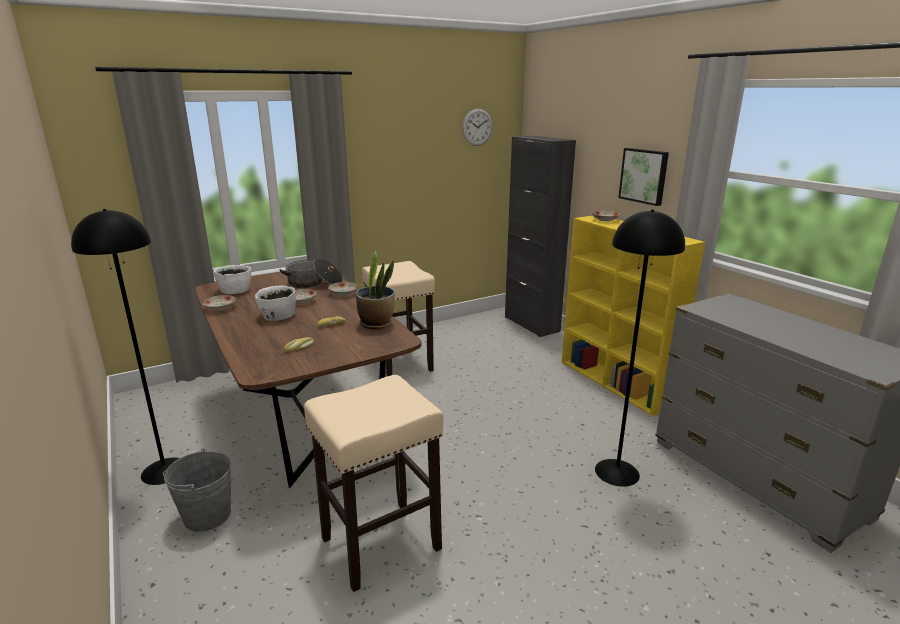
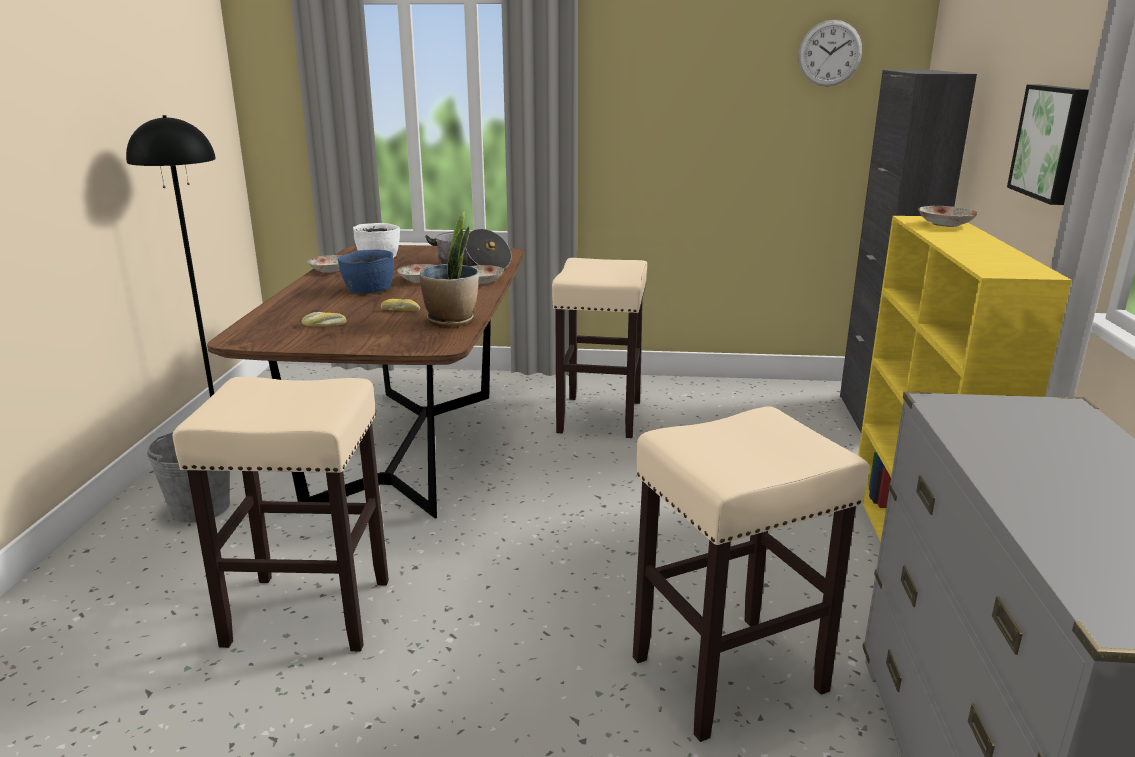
camera: 35 degrees right, 0 degrees up
white bowl [255,285,296,321] -> blue bowl [338,250,394,294]
black floor lamp [595,209,685,487] -> beige stool [633,406,869,742]

